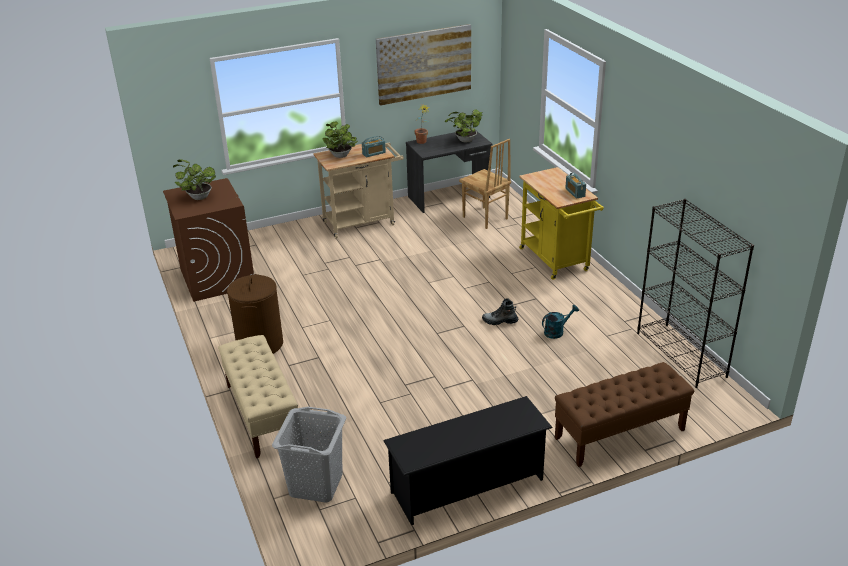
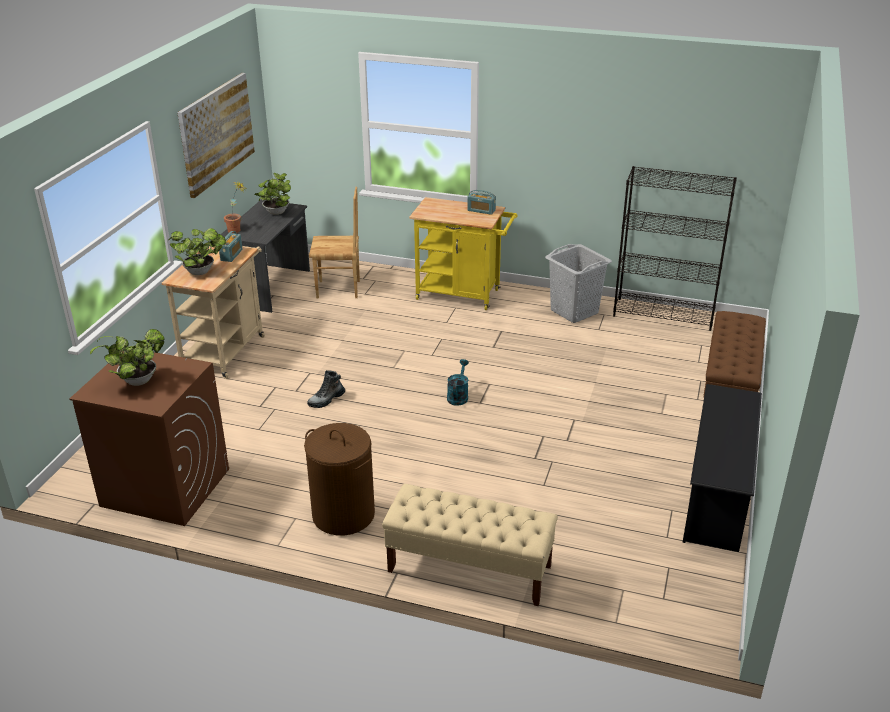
camera: 50 degrees left, 0 degrees up
grey laundry basket [272,407,346,503] -> grey laundry basket moved to [545,244,612,323]
boot [482,298,518,325] -> boot moved to [307,370,345,408]
turquoise watering can [542,305,579,339] -> turquoise watering can moved to [447,359,469,406]

